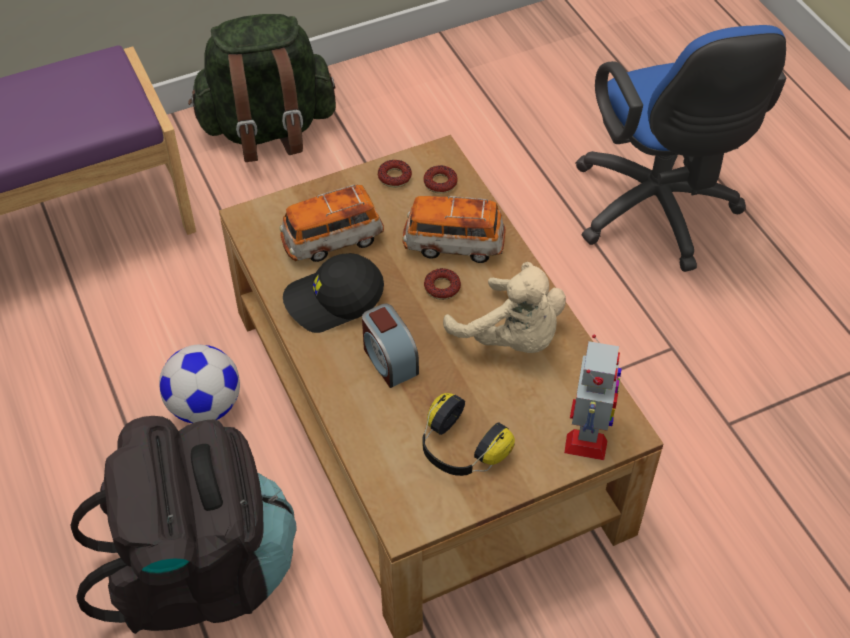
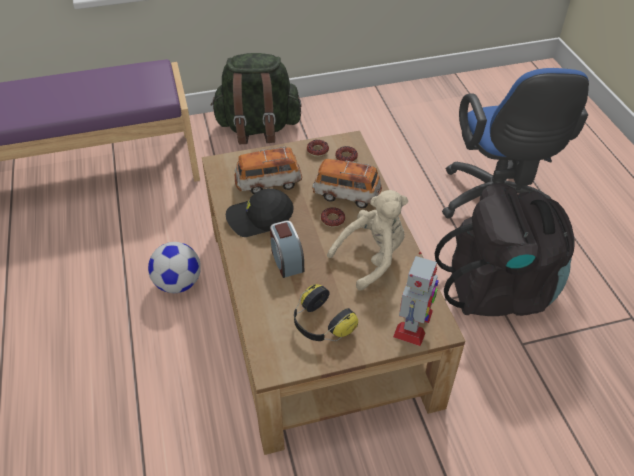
camera: 10 degrees right, 5 degrees down
black backpack [70,416,297,634] -> black backpack moved to [435,183,575,316]
beige plush toy [443,262,566,353] -> beige plush toy turned 90 degrees counterclockwise [327,190,408,291]

